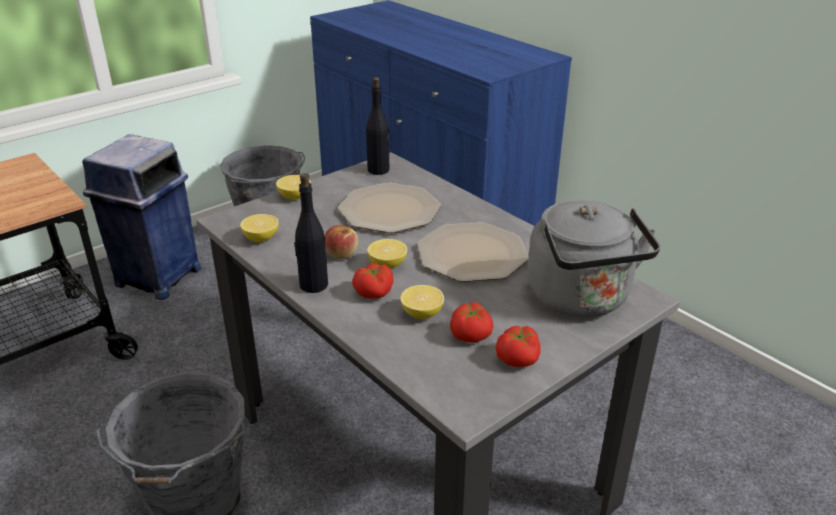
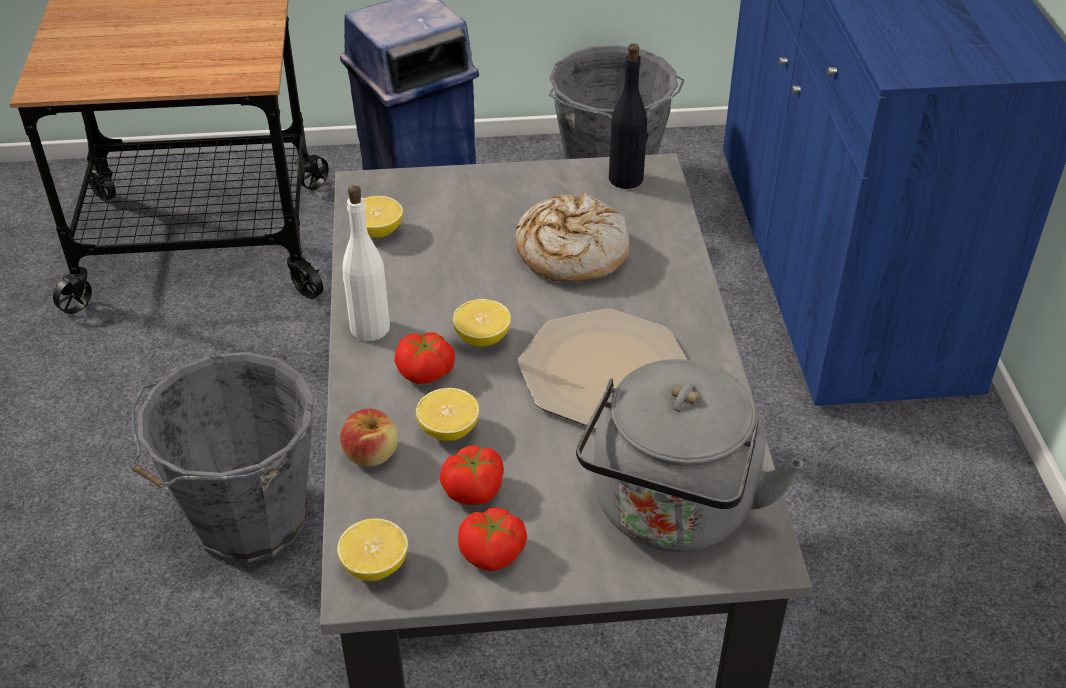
camera: 35 degrees right, 10 degrees up
lemon [276,175,311,200] -> lemon moved to [337,518,408,581]
black bottle [294,173,328,293] -> white bottle [342,185,390,341]
apple [325,225,358,259] -> apple moved to [340,409,398,467]
plate [338,183,441,233] -> bread [515,192,630,282]

